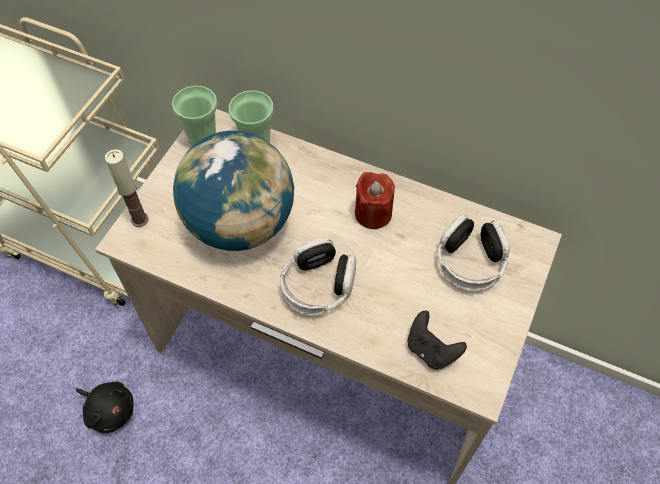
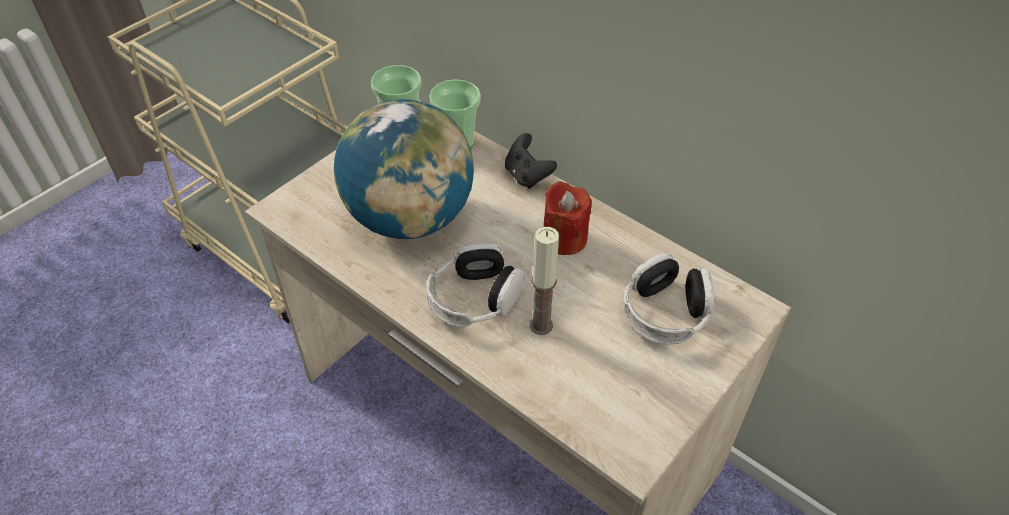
camera: 15 degrees right, 10 degrees down
black plush toy [76,381,133,433] -> none
candle [105,149,149,227] -> candle moved to [530,227,559,335]
black game controller [408,311,467,370] -> black game controller moved to [505,133,557,189]

